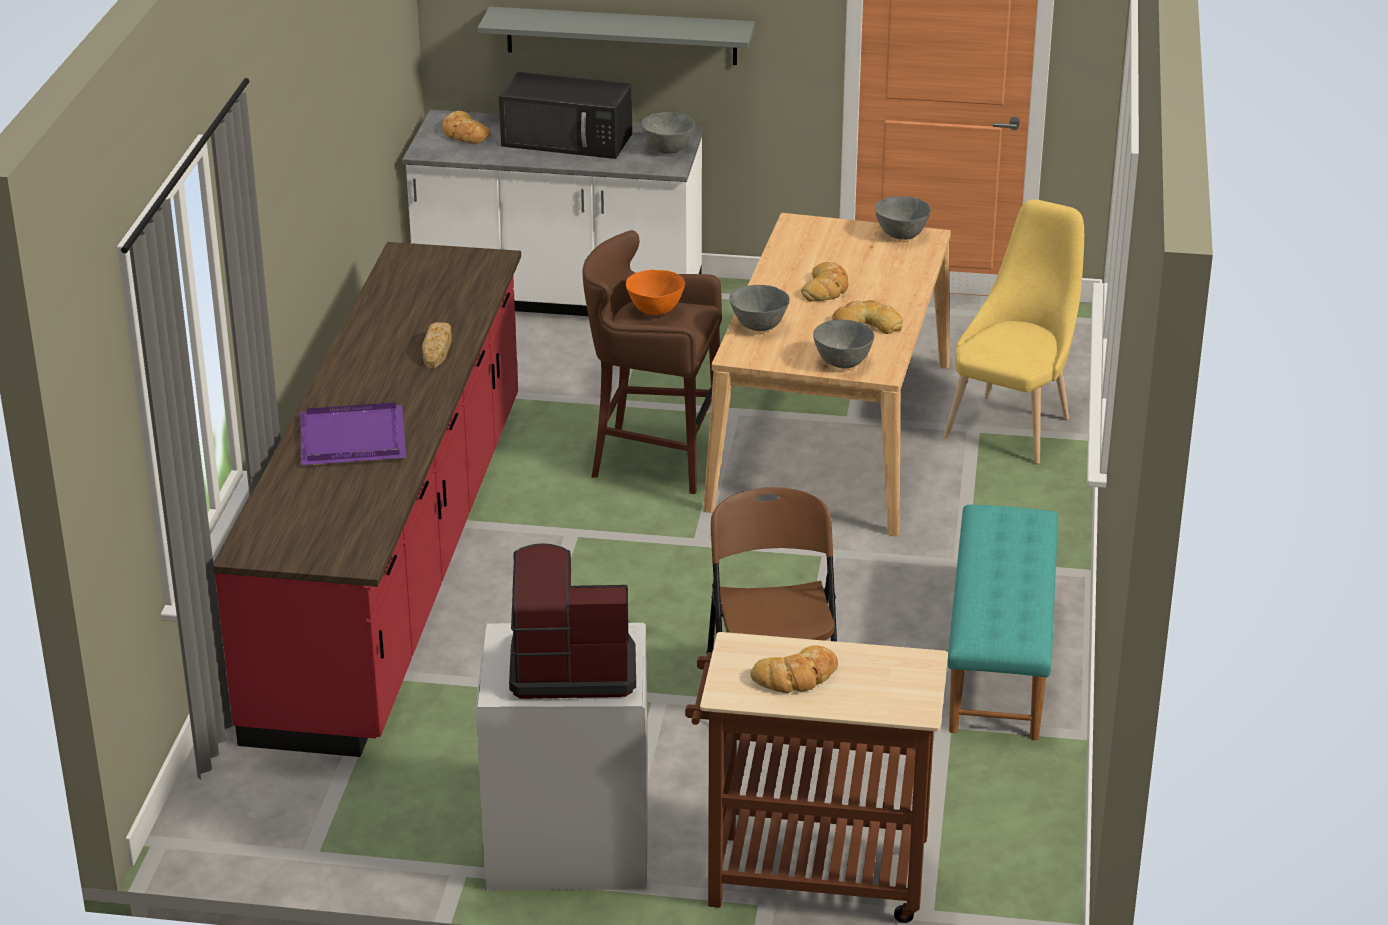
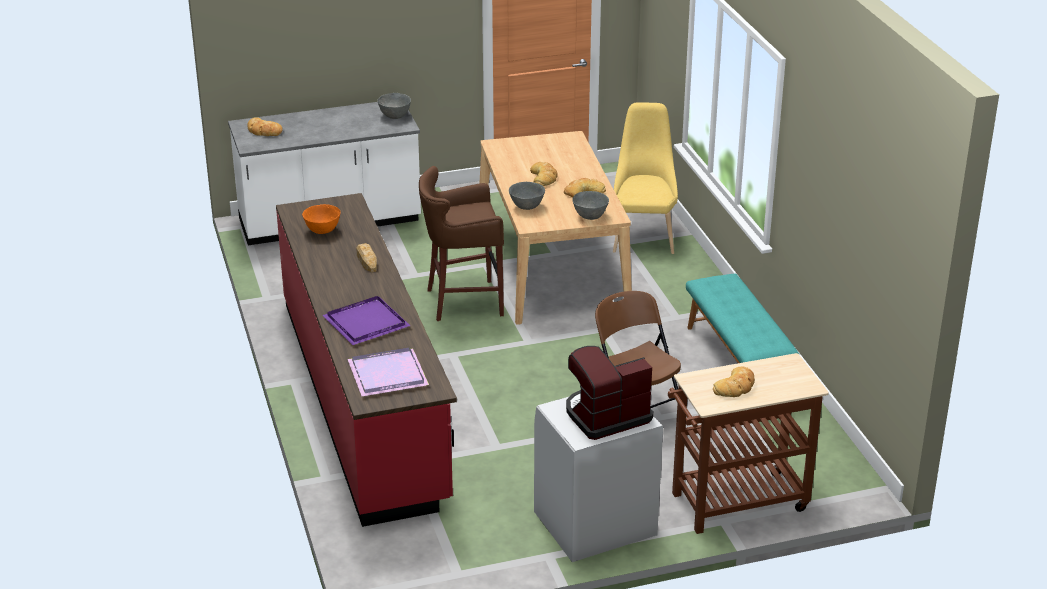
camera: 25 degrees left, 0 degrees up
grey shelf [478,7,755,65] -> none
black microwave [499,72,632,159] -> none
orange bowl [626,270,685,315] -> orange bowl moved to [302,204,341,234]
grey bowl [875,196,931,240] -> none
none -> purple tray [348,347,429,396]

